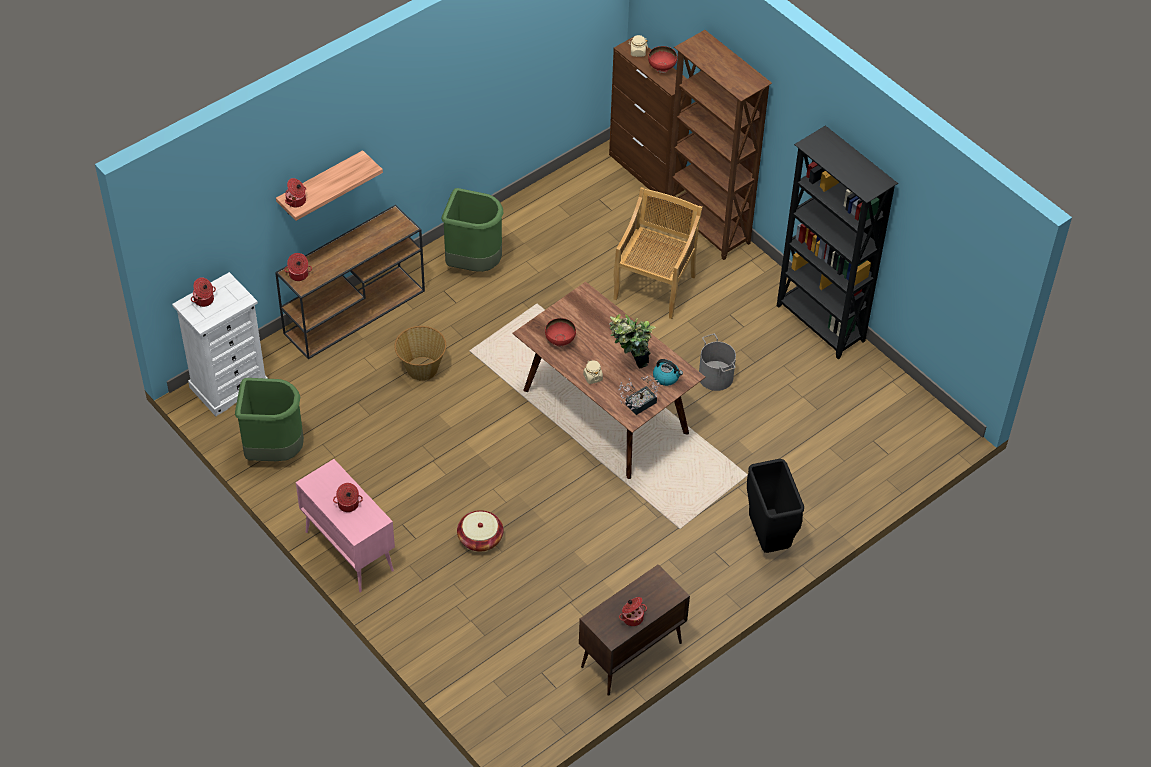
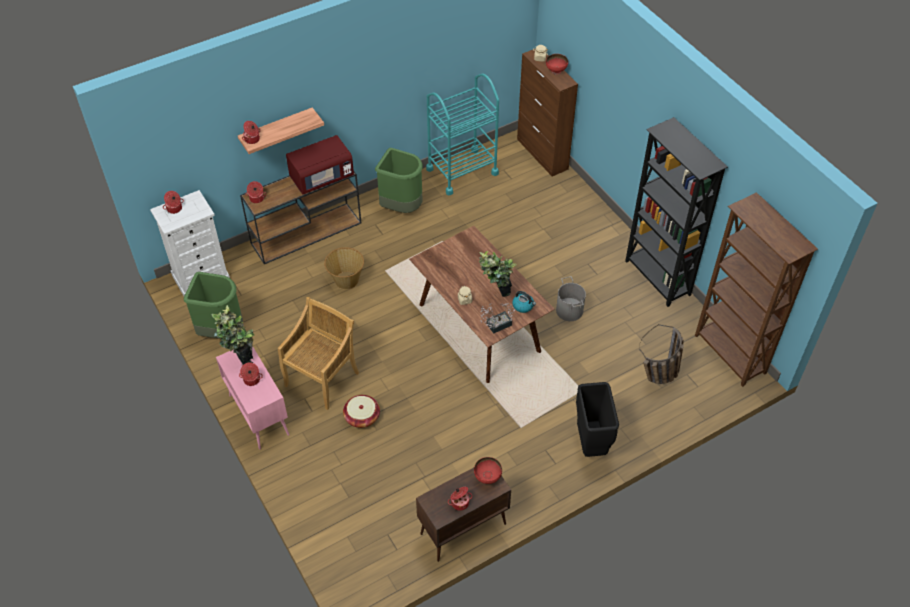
camera: 10 degrees right, 0 degrees up
red bowl [545,318,576,346] -> red bowl moved to [474,457,502,484]
beige chair [614,187,703,319] -> beige chair moved to [278,297,359,410]
brown bookcase [668,30,772,260] -> brown bookcase moved to [695,192,818,387]
none -> potted plant [211,305,254,365]
none -> red microwave [286,135,354,194]
none -> turquoise cart [426,74,499,196]
none -> basket [639,324,684,384]

